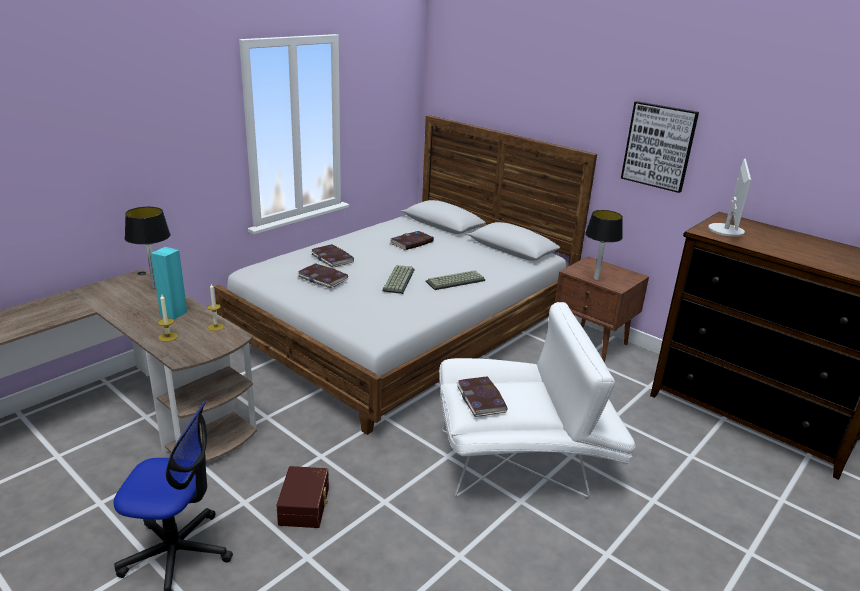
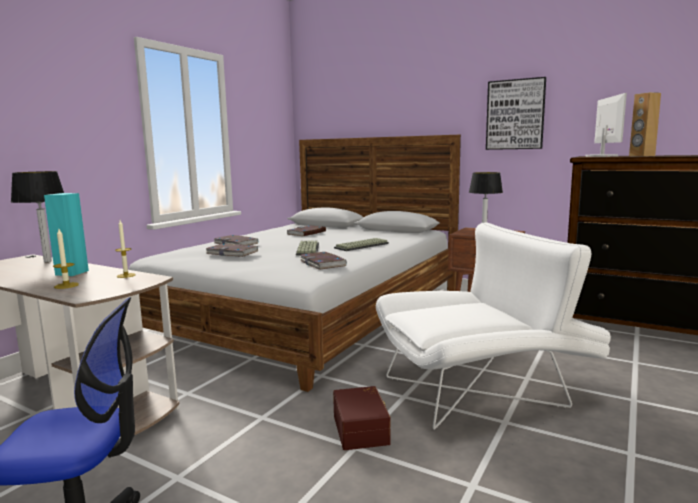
camera: 10 degrees left, 15 degrees down
brown storage box [276,466,329,528] -> brown storage box moved to [333,386,390,450]
book [457,376,507,417] -> book moved to [299,252,347,270]
none -> brown speaker [629,92,661,157]

